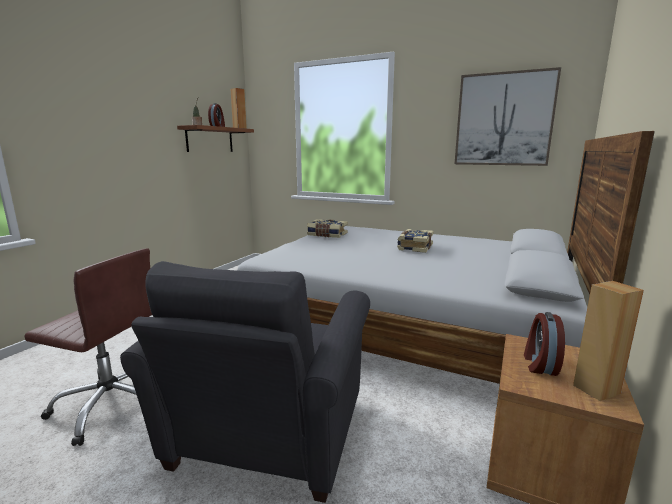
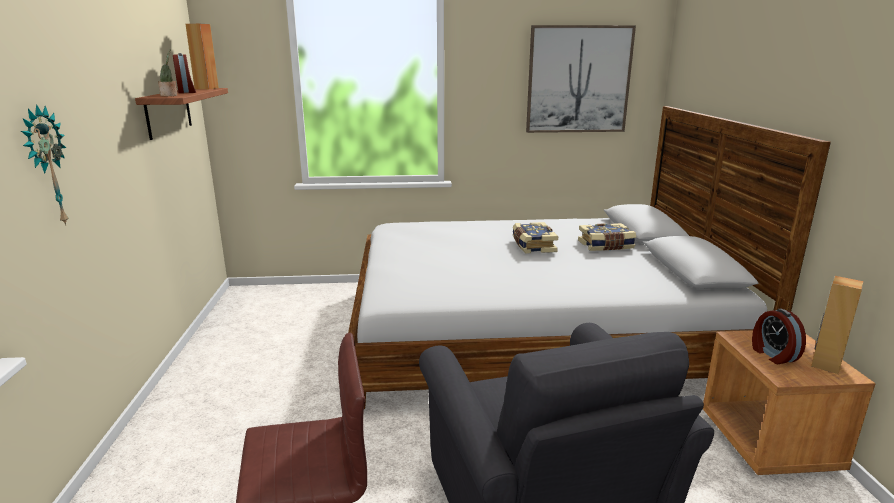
camera: 30 degrees left, 5 degrees up
book [307,219,348,238] -> book moved to [578,223,636,251]
none -> wall clock [21,104,68,226]

